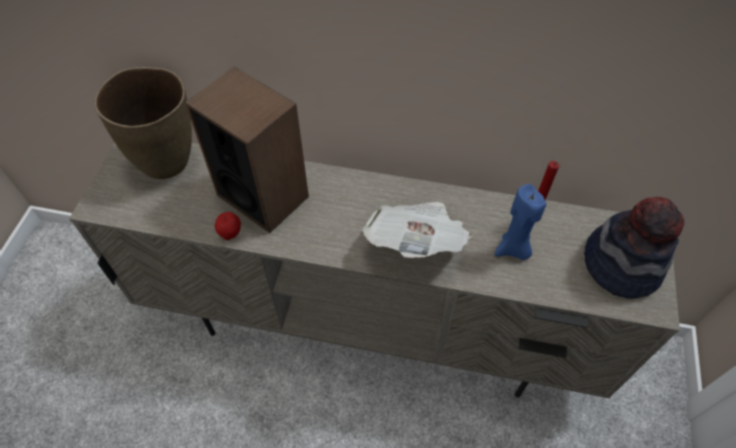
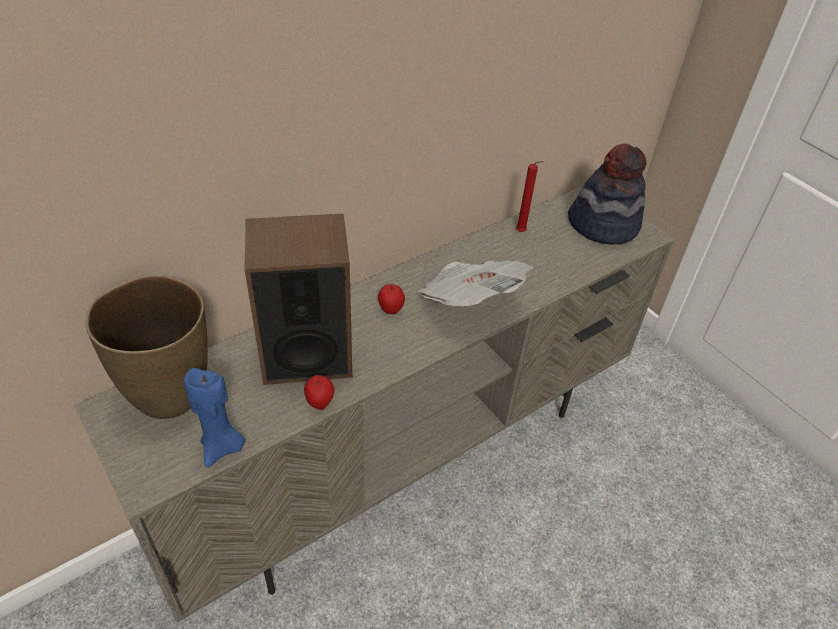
camera: 50 degrees left, 10 degrees down
blue candle [494,184,547,260] -> blue candle moved to [184,368,245,468]
none -> apple [378,284,405,314]

